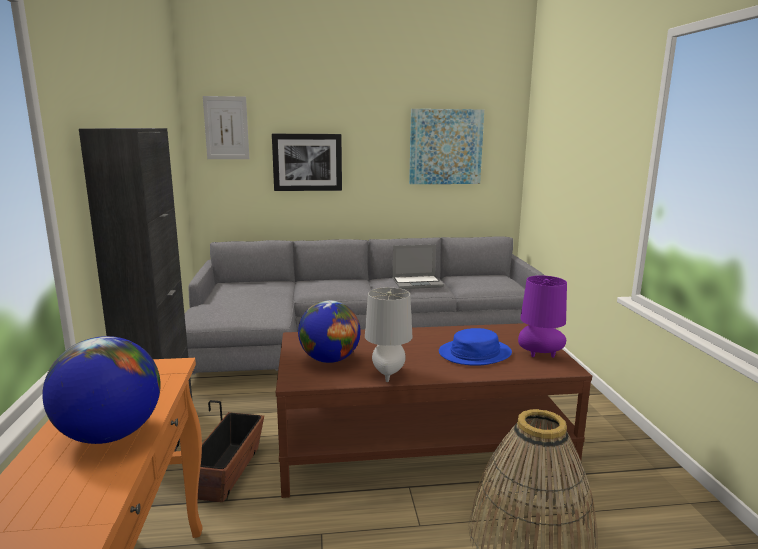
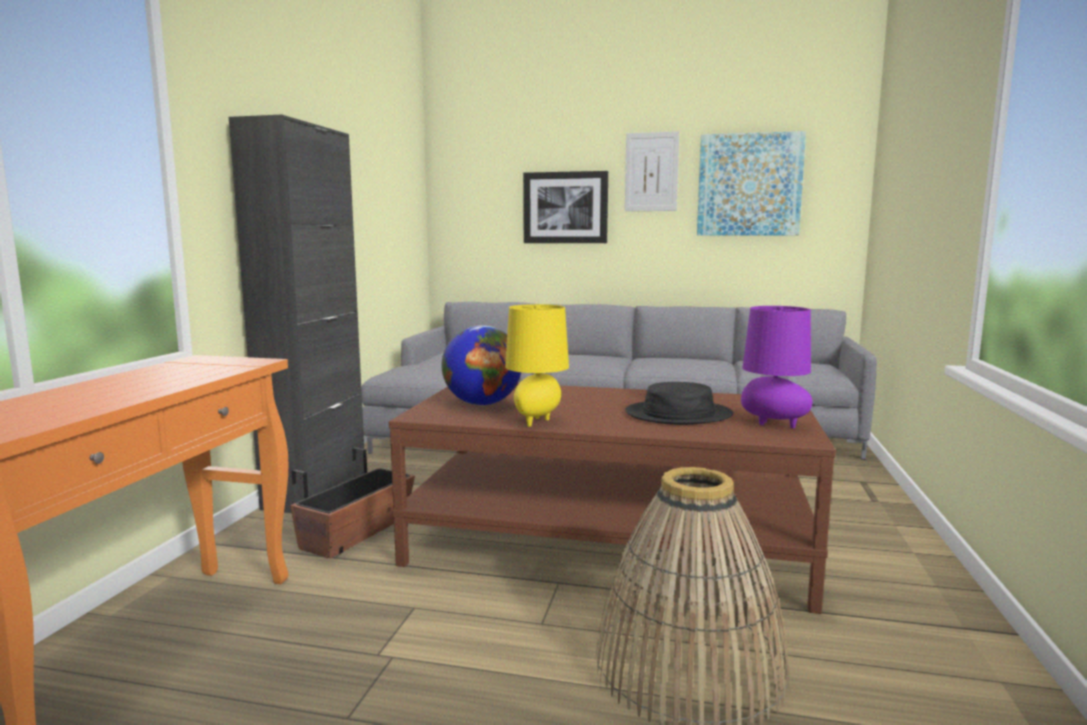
camera: 20 degrees right, 5 degrees down
globe [42,336,161,444] -> none
picture [203,96,249,159] -> picture moved to [625,131,679,211]
grey table lamp [365,287,413,382] -> yellow table lamp [505,304,569,427]
laptop [392,244,444,289] -> none
blue hat [439,328,512,366] -> black hat [625,382,733,425]

